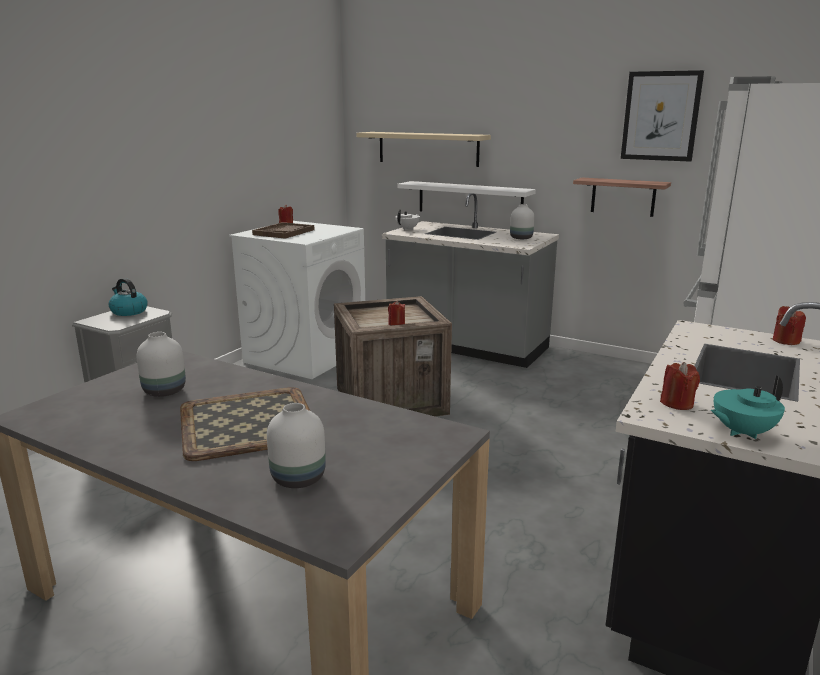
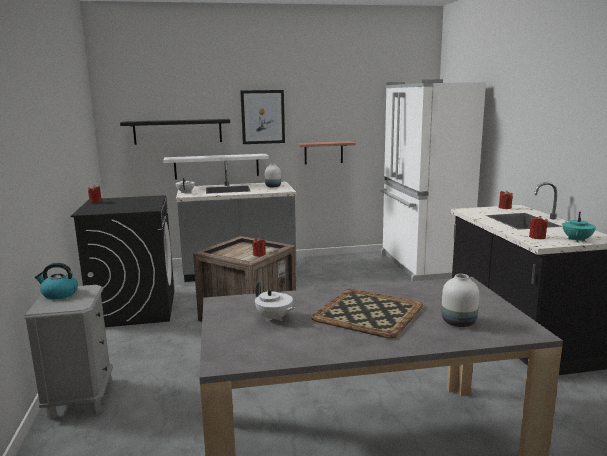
camera: 40 degrees left, 5 degrees down
white vase [137,332,186,397] -> white teapot [255,282,295,321]
white washing machine [229,221,365,379] -> black washing machine [71,195,174,327]
brown tray [252,222,315,239] -> none
beige shelf [356,132,491,167] -> black shelf [120,119,230,145]
picture [621,70,704,162] -> picture moved to [240,90,285,144]

